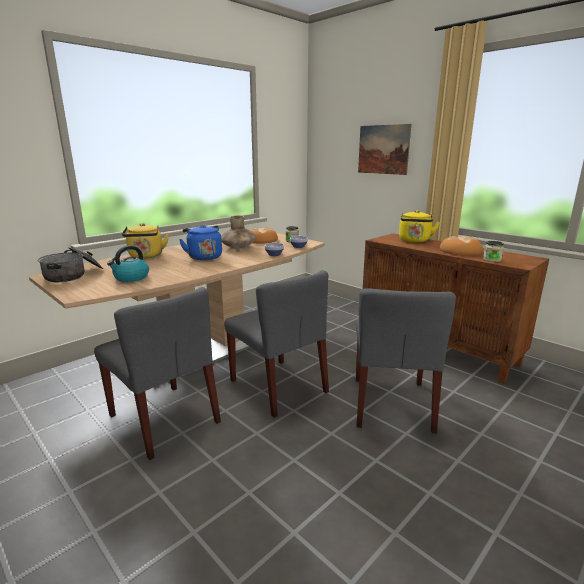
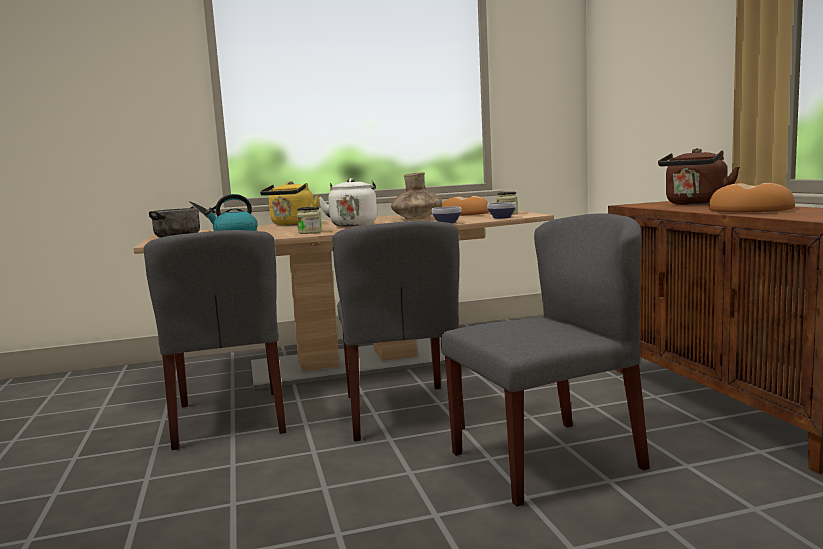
camera: 30 degrees right, 10 degrees down
blue kettle [179,225,222,260] -> white kettle [318,178,377,226]
grey chair [356,288,456,434] -> grey chair turned 150 degrees counterclockwise [441,213,650,507]
picture [358,124,411,175] -> none
yellow kettle [399,210,440,243] -> brown kettle [658,148,740,205]
jar [483,241,504,262] -> jar moved to [297,207,322,234]

